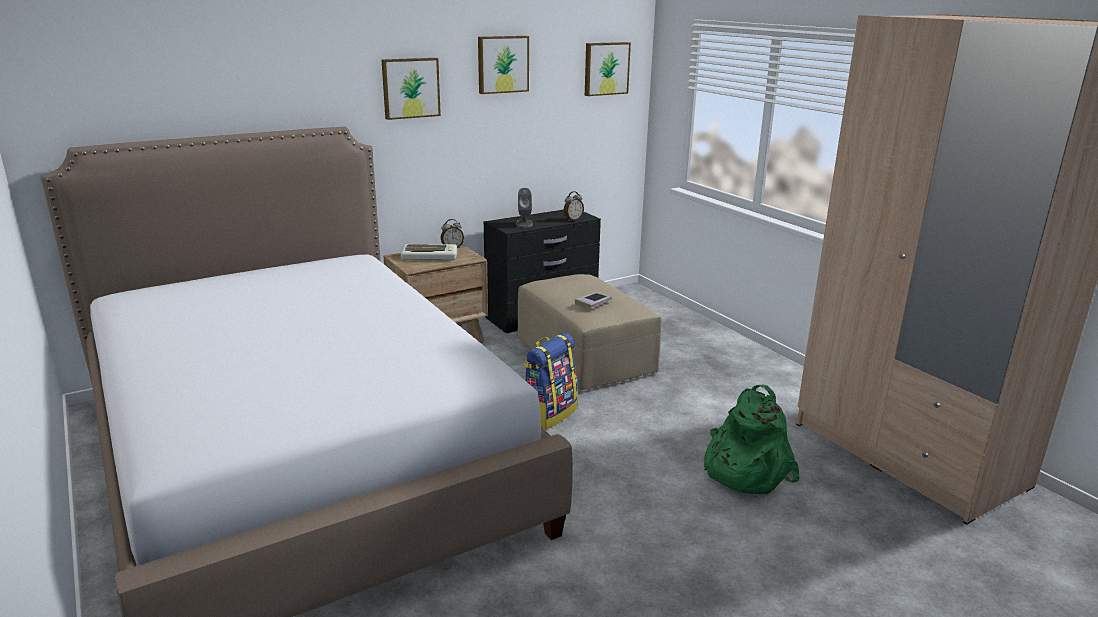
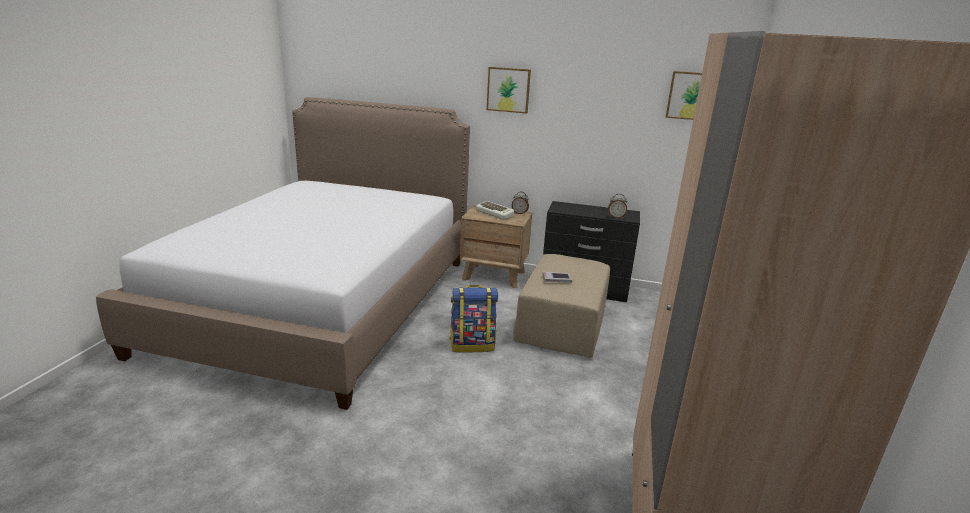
camera: 45 degrees right, 0 degrees up
picture [478,36,529,94] -> none
grey speaker [516,188,533,227] -> none
green backpack [704,384,800,494] -> none

